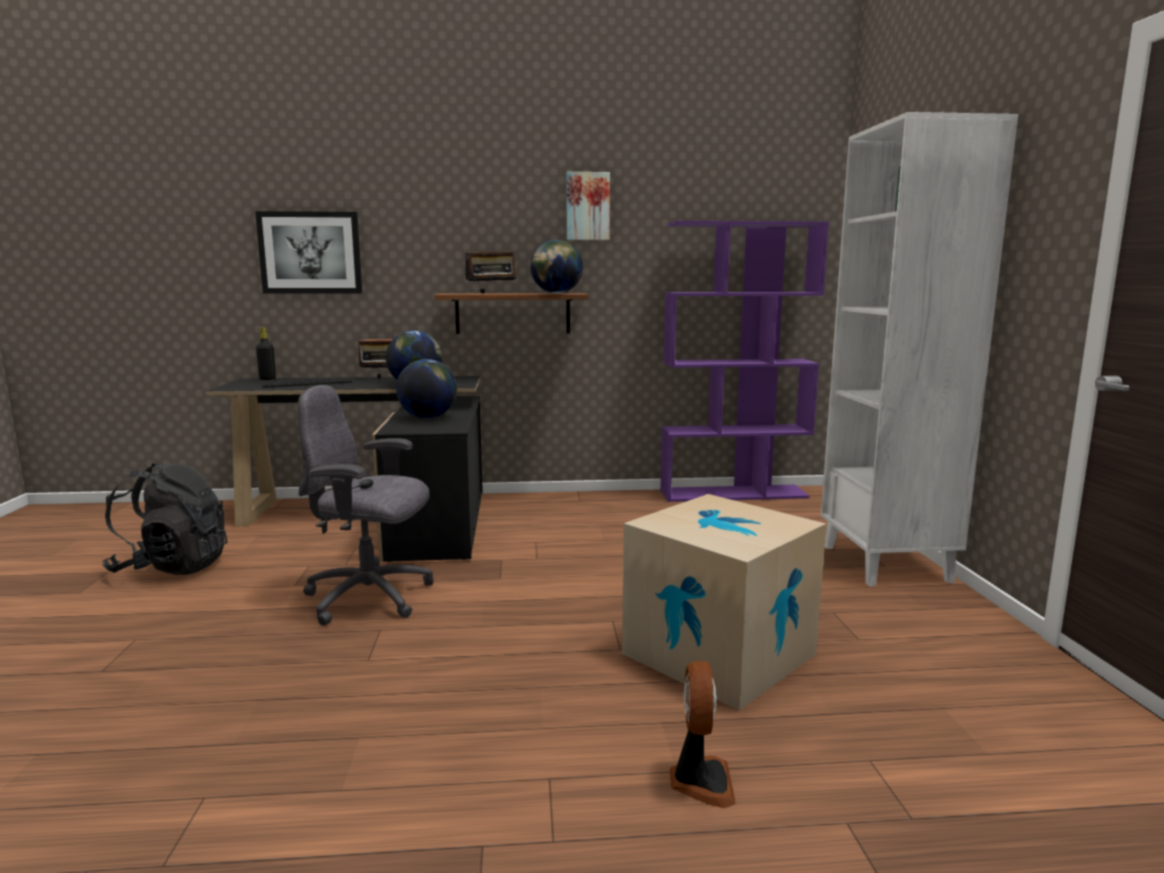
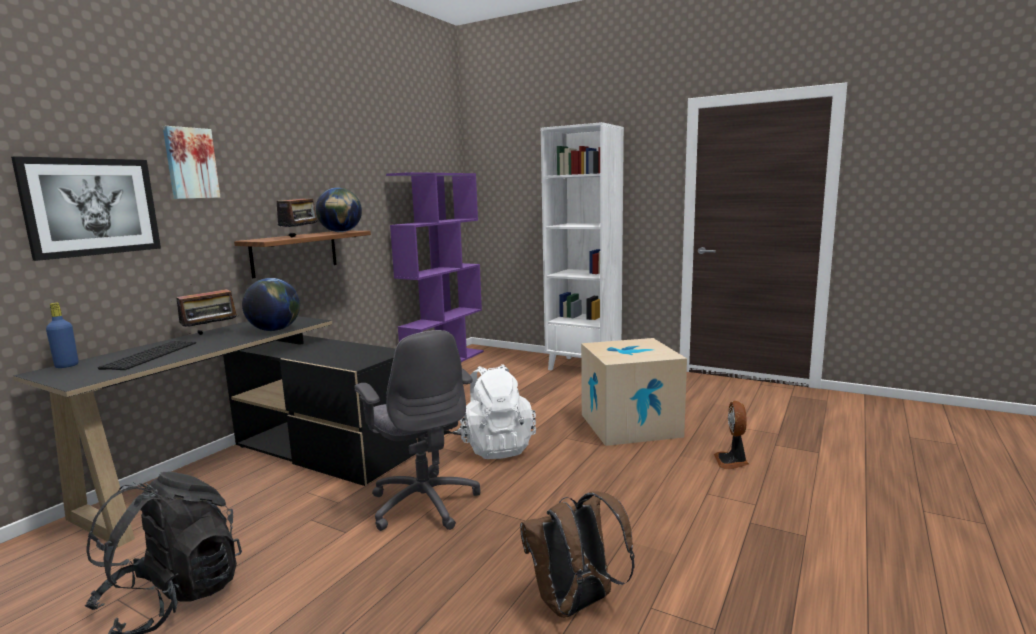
camera: 55 degrees left, 0 degrees up
black bottle [256,328,276,380] -> blue bottle [46,302,79,368]
grey office chair [298,385,434,626] -> grey office chair turned 75 degrees counterclockwise [354,330,481,531]
globe [396,359,457,418] -> none
picture [566,172,610,240] -> picture moved to [163,126,220,199]
fan [670,661,736,808] -> fan turned 120 degrees counterclockwise [714,401,749,469]
none -> white backpack [458,364,536,459]
none -> brown backpack [520,491,635,618]

